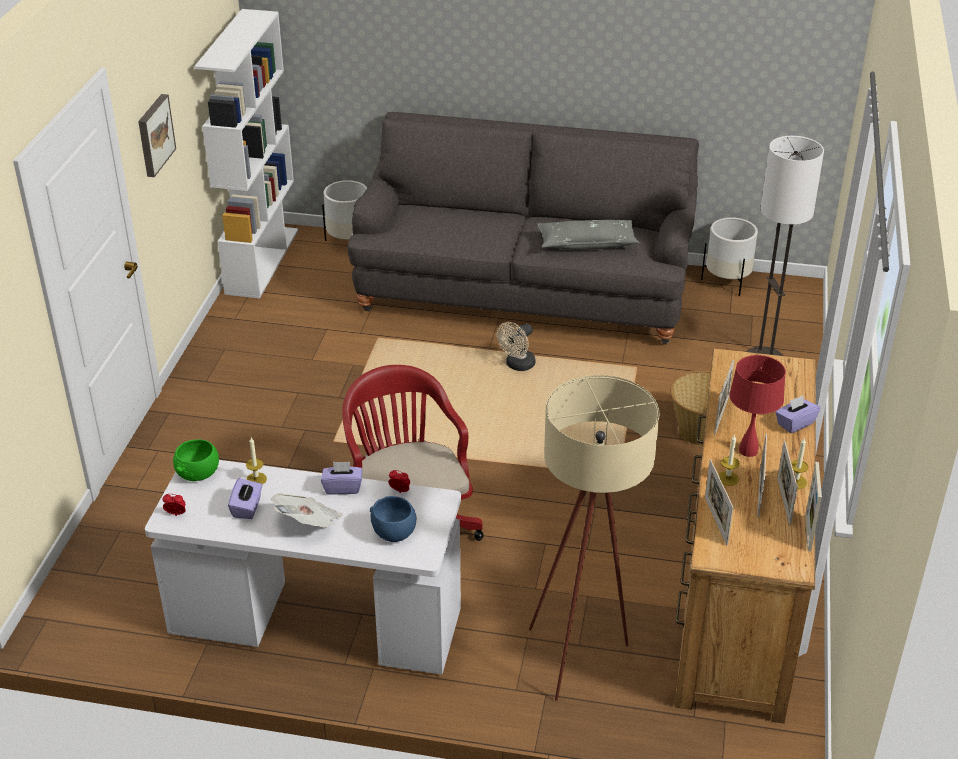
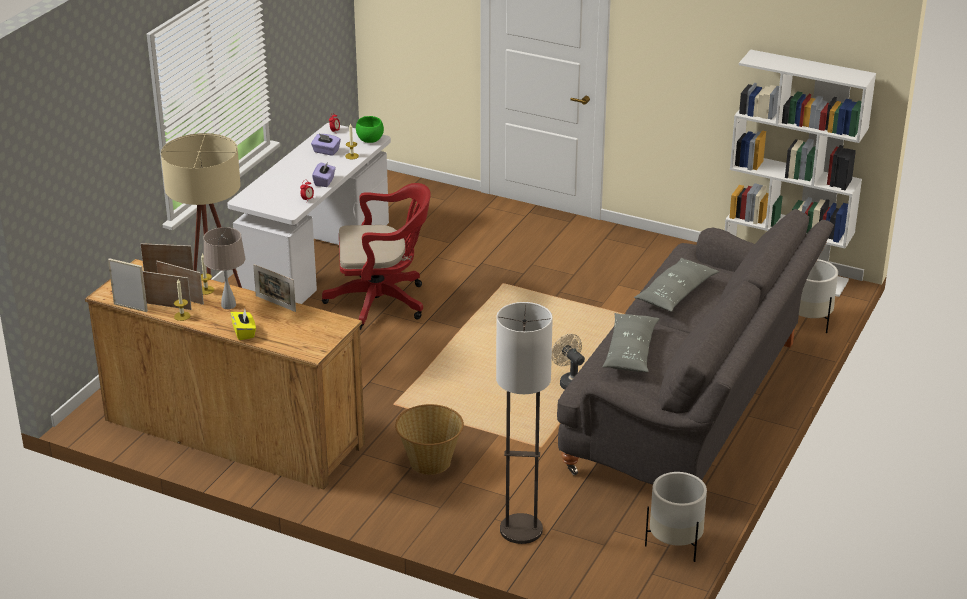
camera: 105 degrees right, 5 degrees down
picture [138,94,176,177] -> none
newspaper [271,493,343,528] -> none
blue bowl [370,496,416,542] -> none
red table lamp [729,355,786,457] -> beige table lamp [203,227,245,309]
purple tissue box [775,395,820,433] -> yellow tissue box [230,309,256,340]
none -> grey pillow [634,258,719,312]

